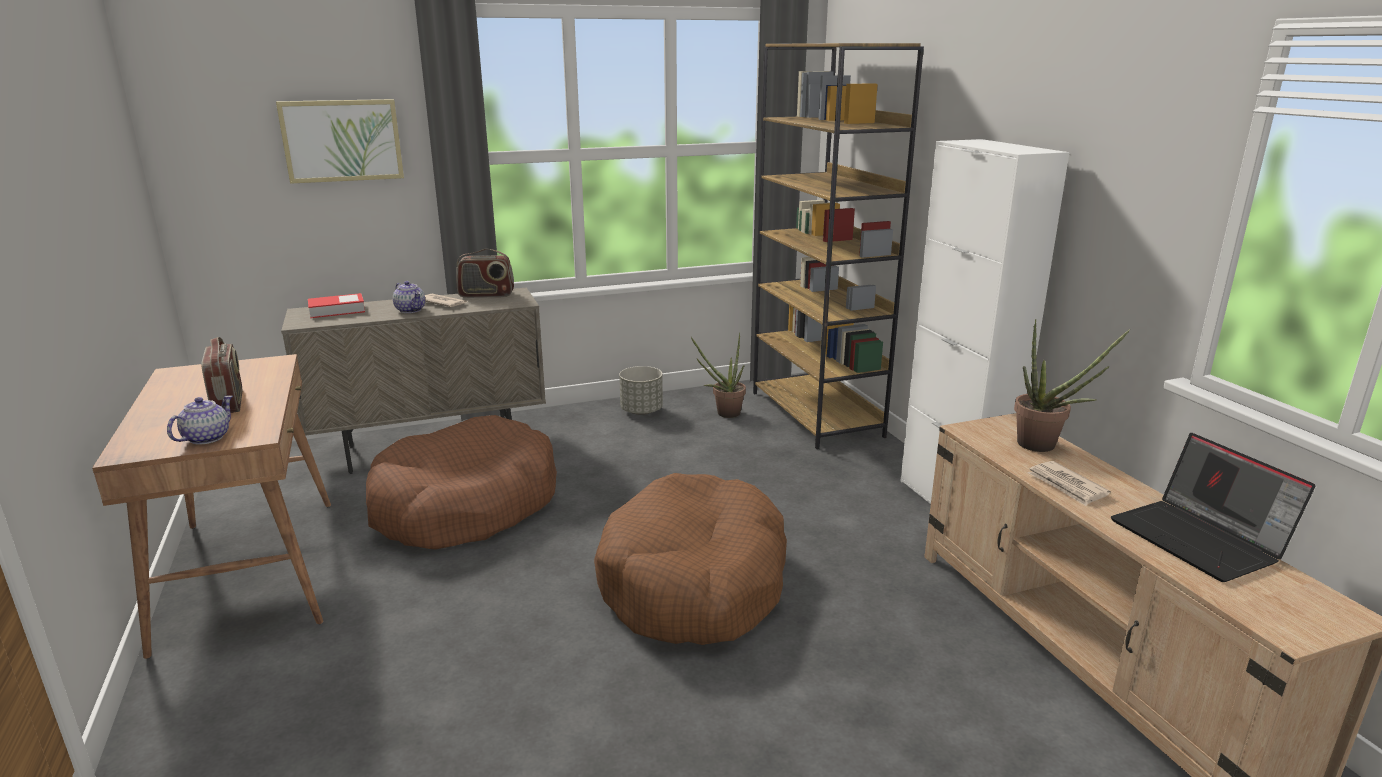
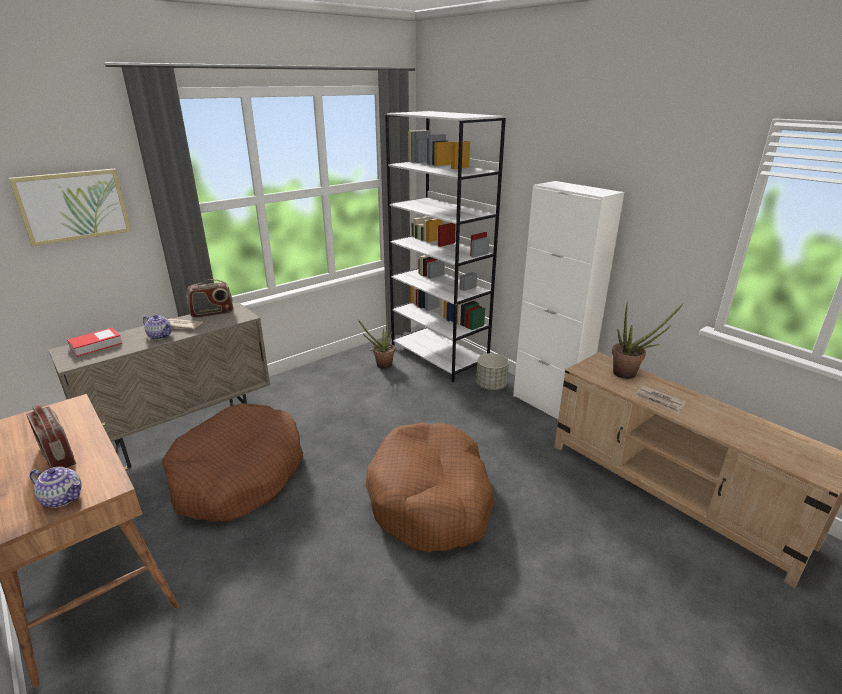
camera: 20 degrees left, 5 degrees up
teapot [167,396,233,445] -> teapot turned 105 degrees clockwise [30,467,81,508]
grey planter [619,366,663,415] -> grey planter moved to [476,353,509,390]
brown bookcase [753,43,924,450] -> white bookcase [385,111,506,382]
laptop [1111,433,1315,582] -> none

